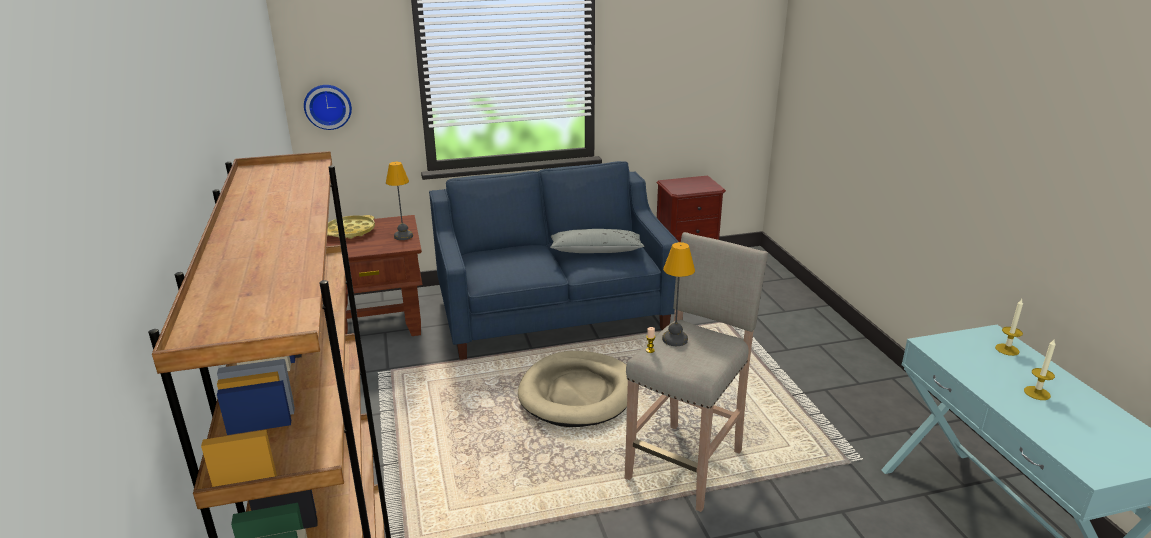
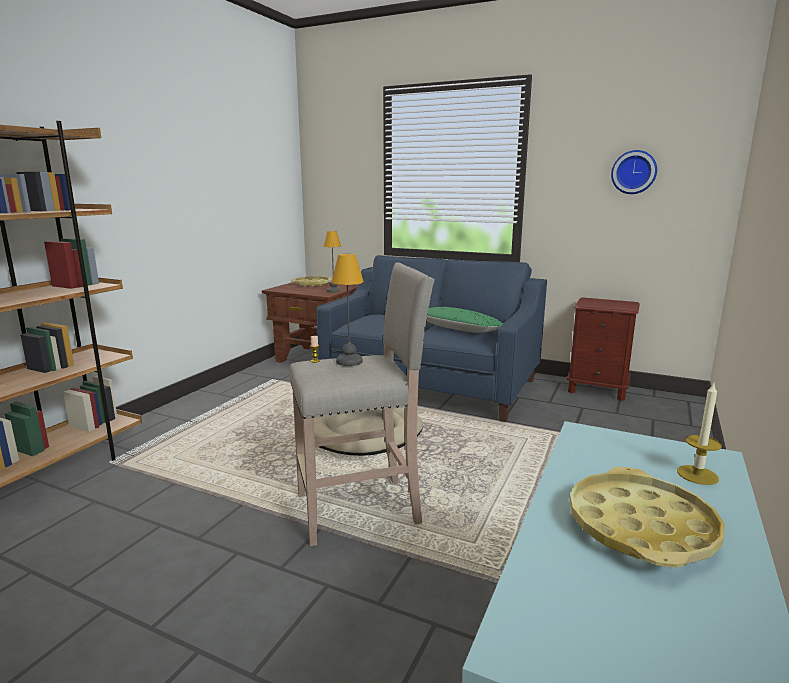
camera: 40 degrees right, 10 degrees down
wall clock [304,85,352,130] -> wall clock moved to [611,150,657,194]
grey pillow [550,229,644,253] -> green pillow [426,307,504,333]
candle [1024,338,1056,400] -> yellow tray [569,467,725,567]

